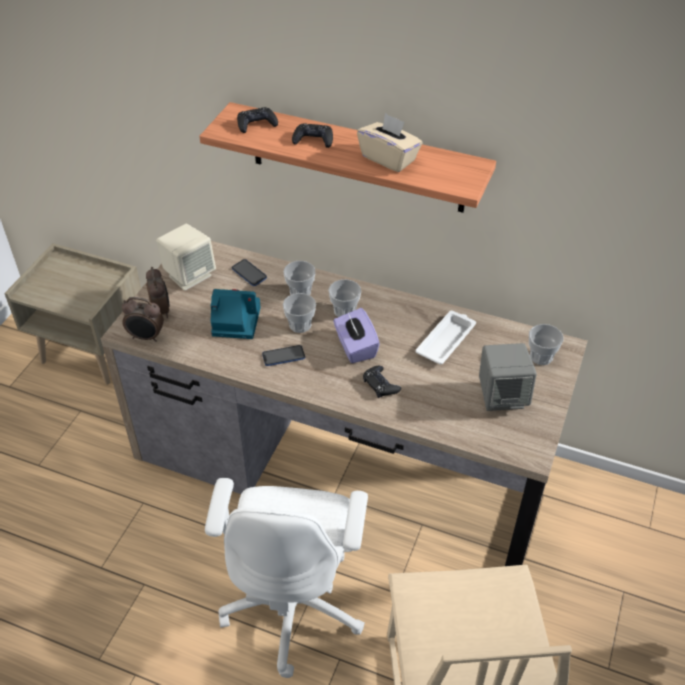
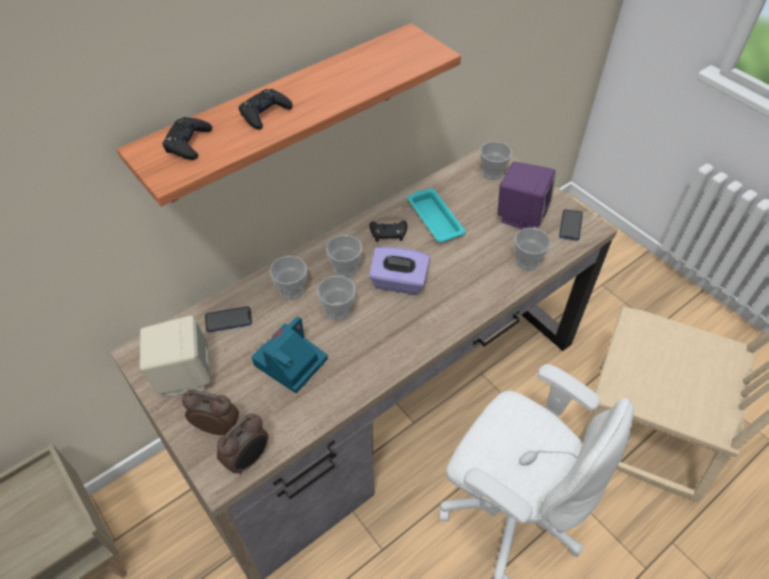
camera: 60 degrees left, 5 degrees up
phone [262,345,305,366] -> phone moved to [559,209,583,241]
beige tissue box [357,113,423,172] -> none
black game controller [363,366,401,398] -> black game controller moved to [369,220,407,242]
white tray [415,311,476,364] -> turquoise tray [407,188,466,243]
grey speaker [479,343,537,411] -> purple speaker [498,162,556,229]
none -> cup [514,228,551,270]

